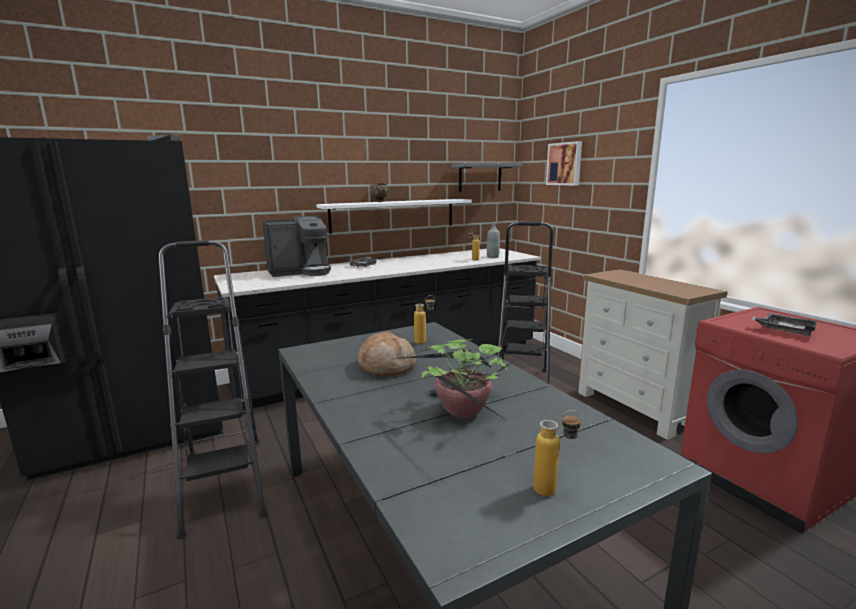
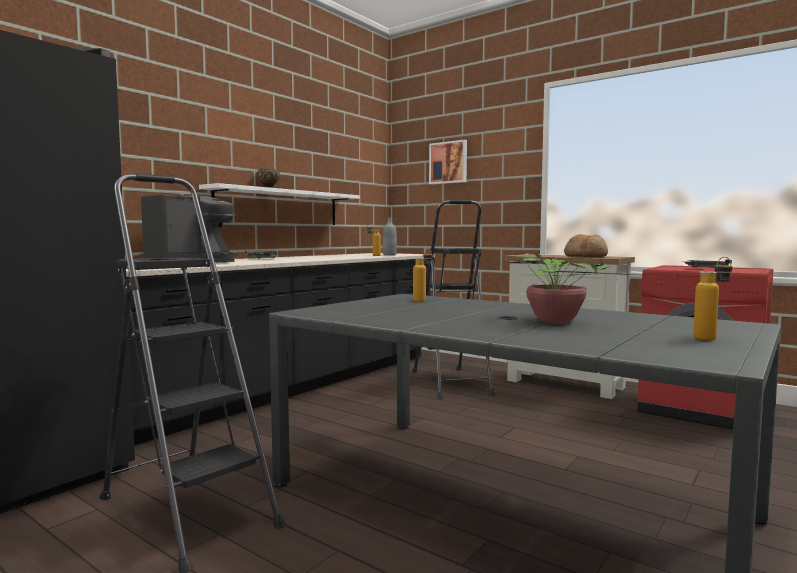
camera: 25 degrees left, 10 degrees down
bread [357,332,416,376] -> bread moved to [564,234,608,257]
grey shelf [451,164,523,192] -> none

